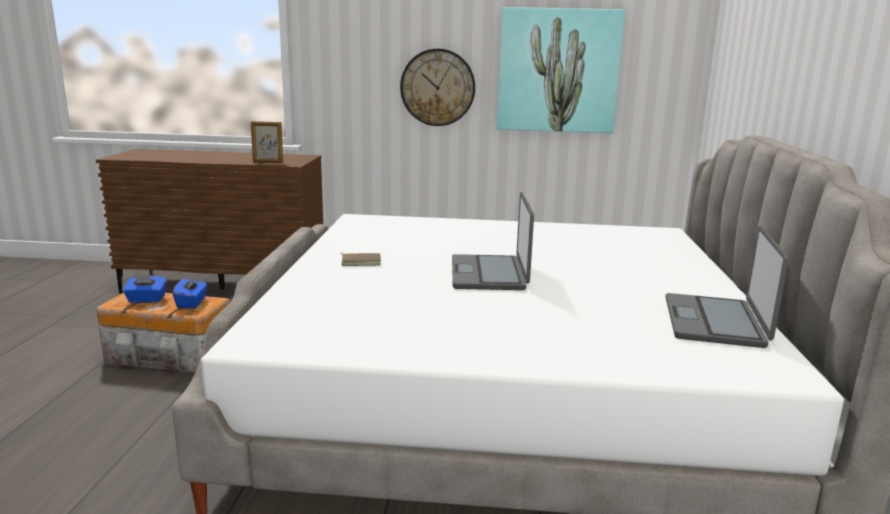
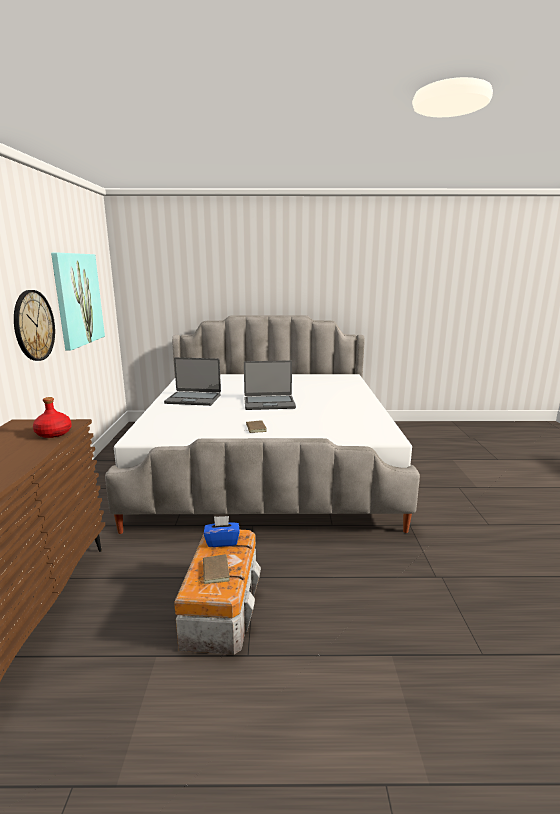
camera: 95 degrees left, 0 degrees up
blue tissue box [123,275,167,303] -> brown book [195,554,230,584]
picture frame [251,121,283,163] -> red bottle [33,397,72,438]
laptop [665,226,789,348] -> laptop moved to [164,357,221,406]

